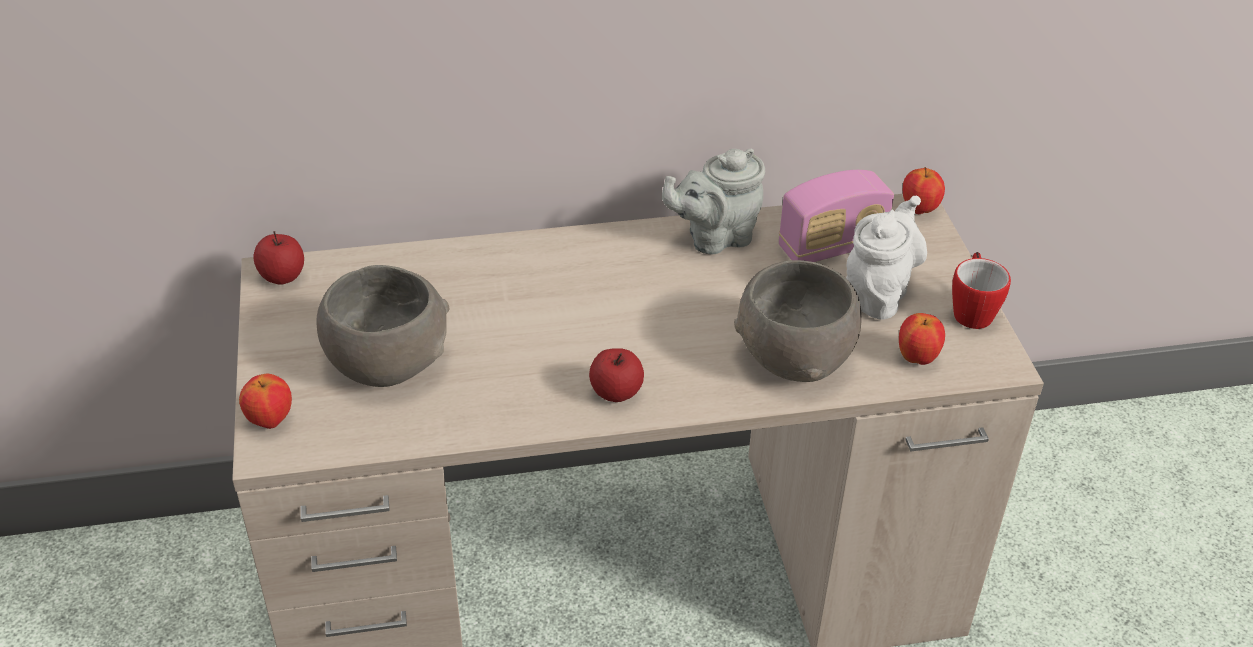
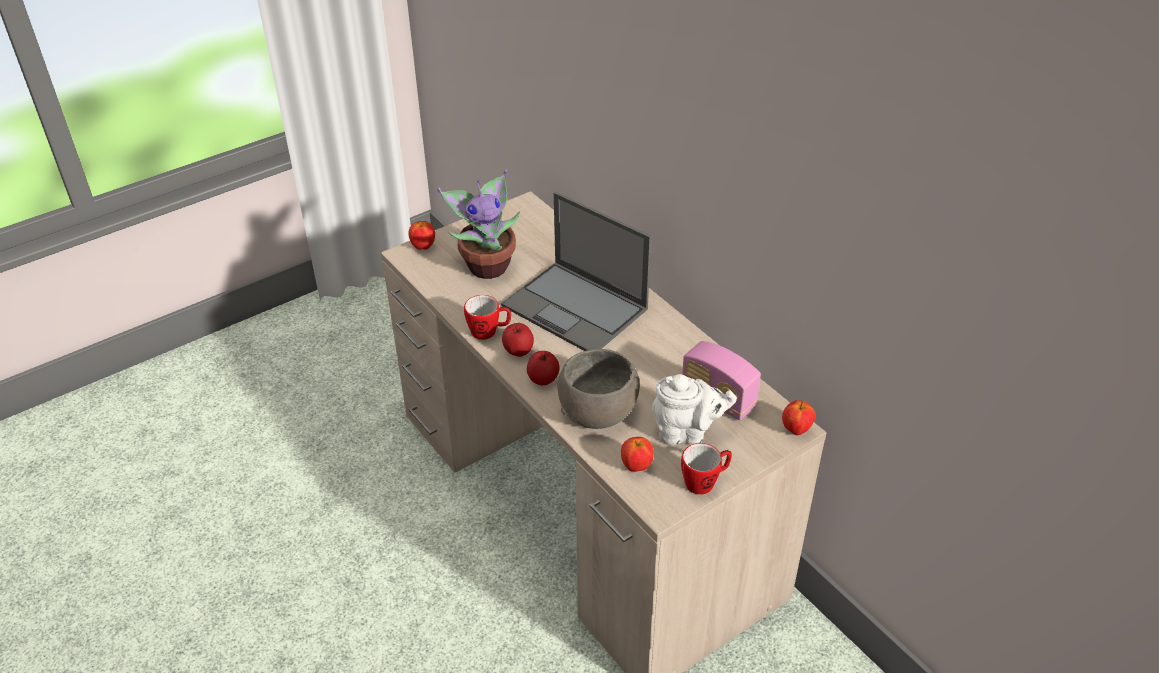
camera: 65 degrees right, 0 degrees up
apple [254,231,304,285] -> apple moved to [527,351,560,385]
grey bowl [316,265,449,387] -> potted plant [437,169,520,279]
grey teapot [662,149,765,254] -> none
none -> mug [464,295,511,340]
none -> laptop [501,192,651,351]

